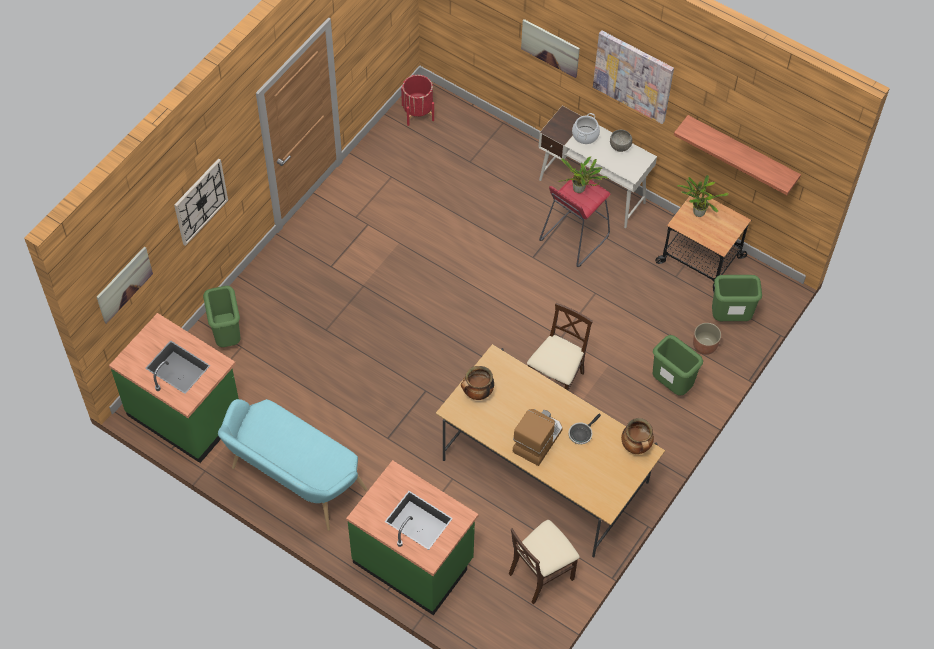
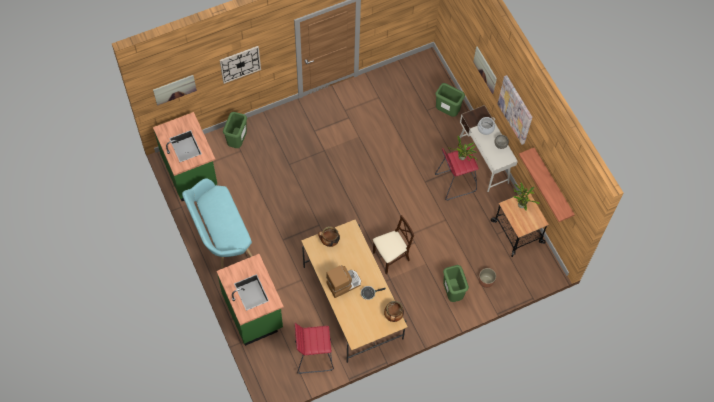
camera: 30 degrees right, 5 degrees up
red planter [401,75,434,126] -> none
beige chair [509,520,580,604] -> red stool [295,323,334,374]
green trash can [712,275,762,321] -> green trash can moved to [435,83,465,117]

